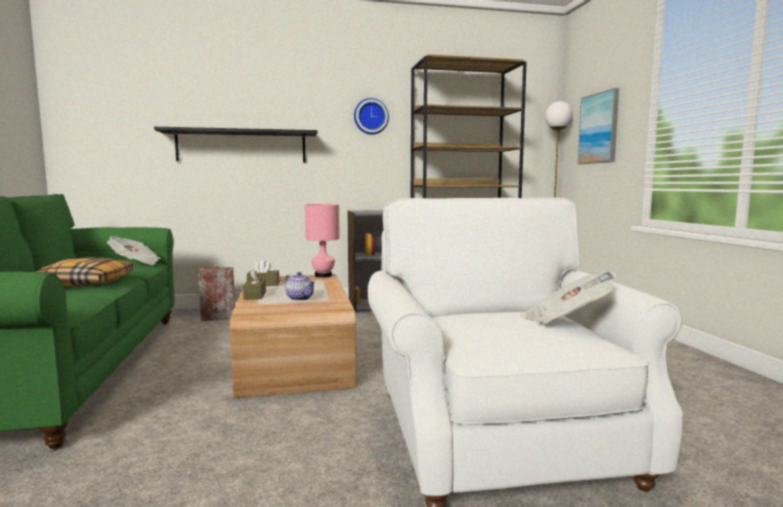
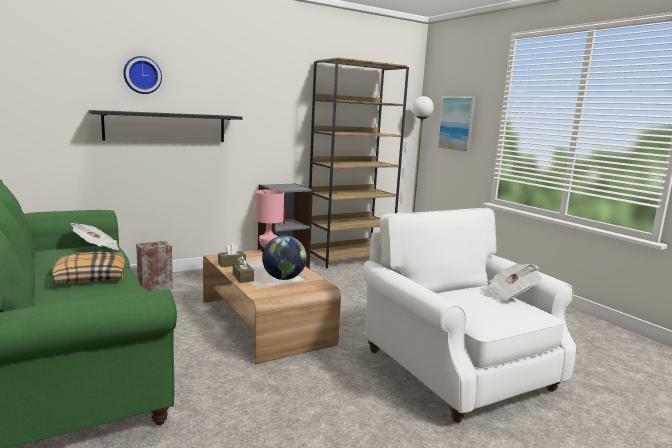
camera: 20 degrees left, 5 degrees up
teapot [284,272,315,301] -> globe [262,236,307,280]
wall clock [354,98,389,135] -> wall clock moved to [123,56,162,94]

